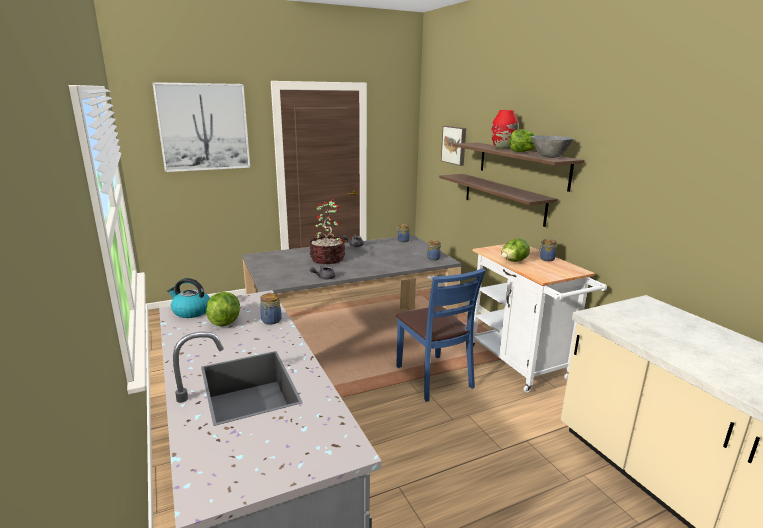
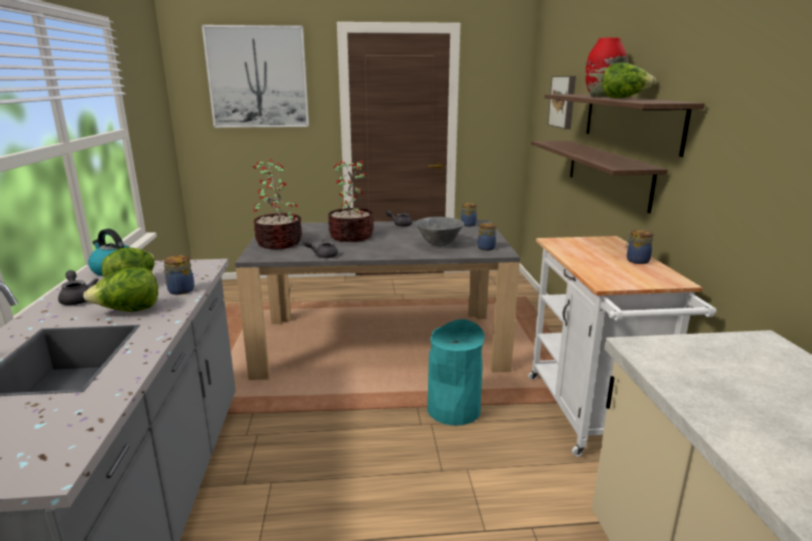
camera: 20 degrees right, 0 degrees up
blue chair [396,268,486,402] -> turquoise trash can [427,319,485,426]
lettuce [501,238,530,262] -> lettuce moved to [83,267,158,312]
grey bowl [531,135,574,158] -> grey bowl moved to [415,217,464,246]
none -> grey teapot [58,270,99,305]
none -> potted plant [253,159,302,249]

